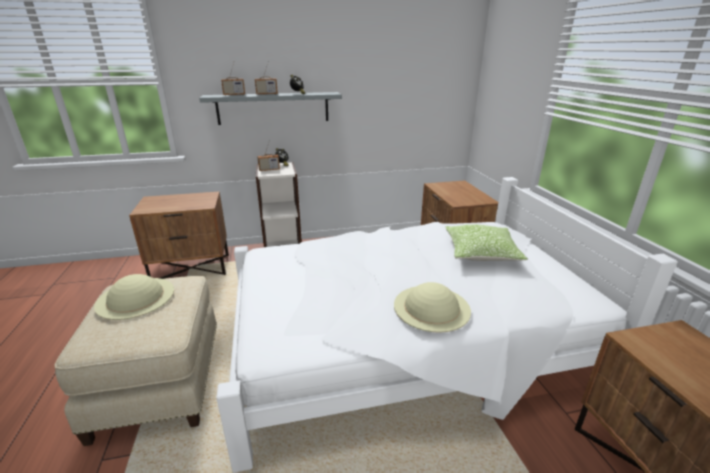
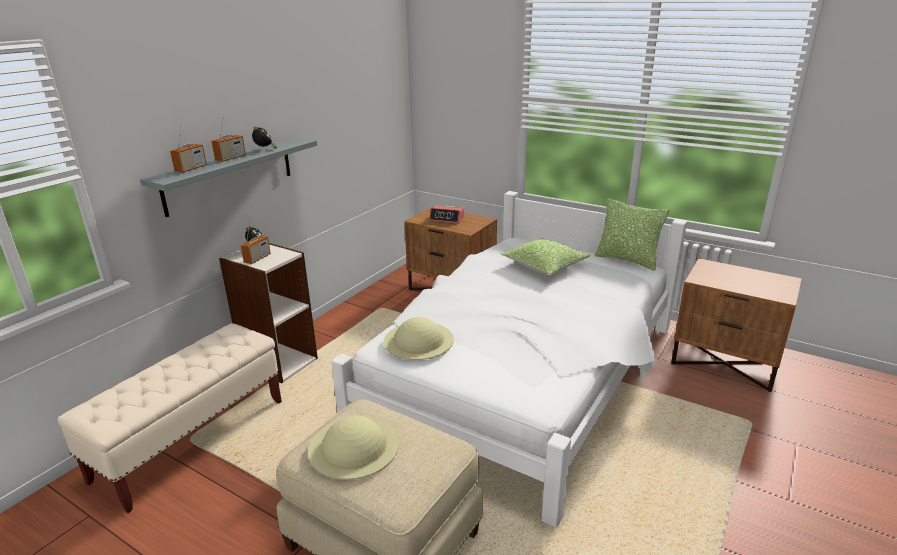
camera: 45 degrees left, 0 degrees up
brown nightstand [129,192,229,279] -> beige bench [58,323,282,513]
beige hat [394,282,471,333] -> beige hat moved to [384,317,454,360]
none -> alarm clock [429,205,464,224]
none -> pillow [594,199,669,271]

